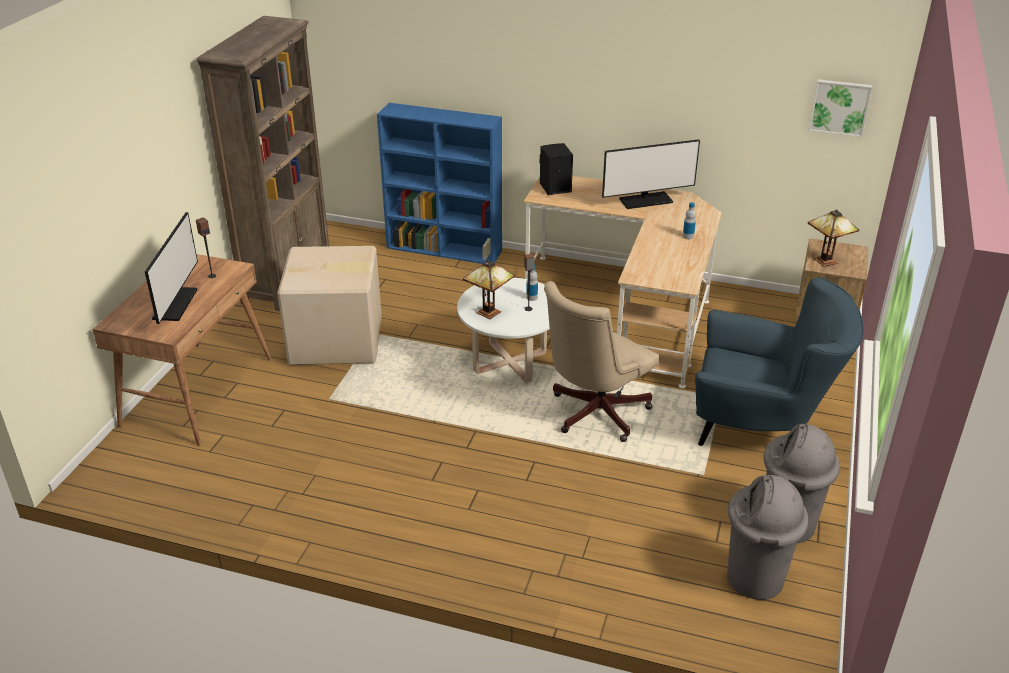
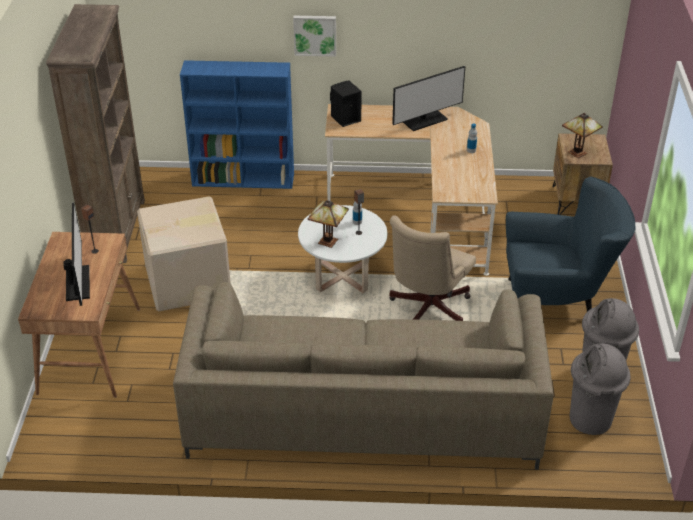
camera: 15 degrees left, 5 degrees up
picture [808,79,873,137] -> picture moved to [293,16,336,57]
none -> beige sofa [173,282,554,470]

